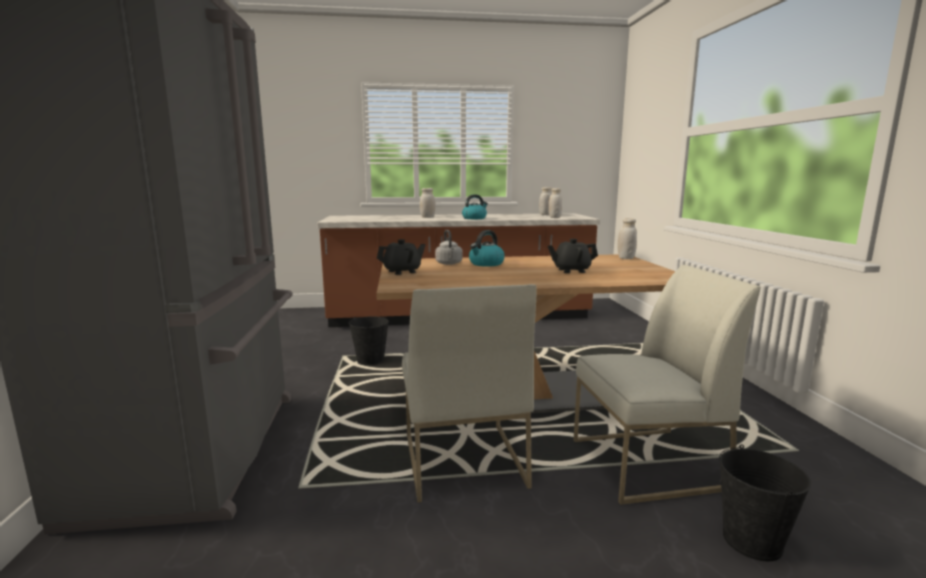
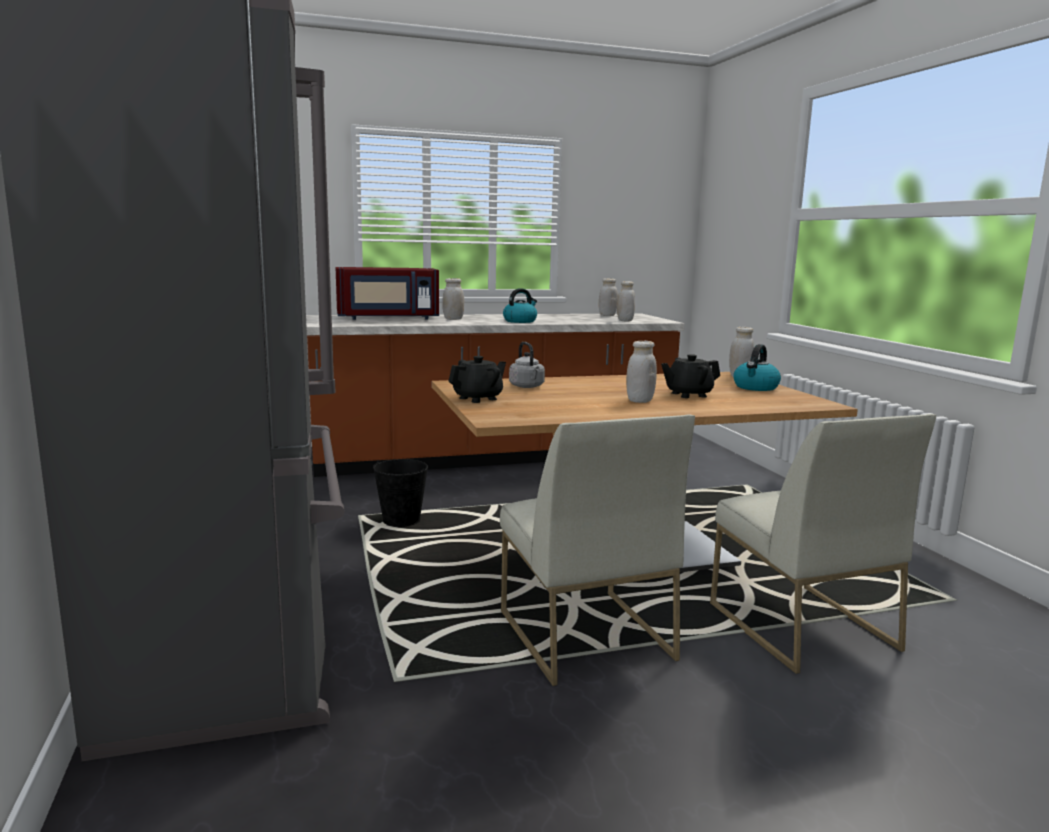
camera: 10 degrees left, 0 degrees up
kettle [469,230,505,267] -> kettle moved to [733,344,781,391]
white chair [574,265,761,505] -> white chair turned 90 degrees clockwise [710,414,937,674]
black bucket [719,444,811,561] -> none
none -> red microwave [335,267,439,320]
none -> white jar [626,341,657,403]

